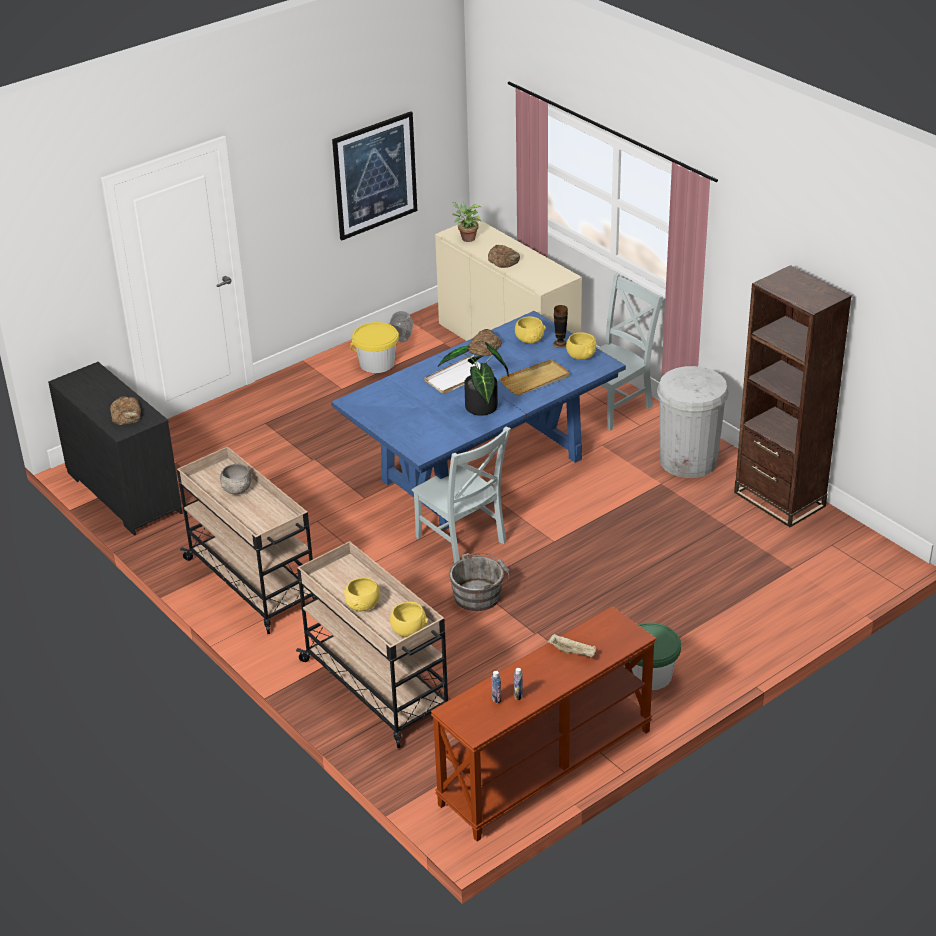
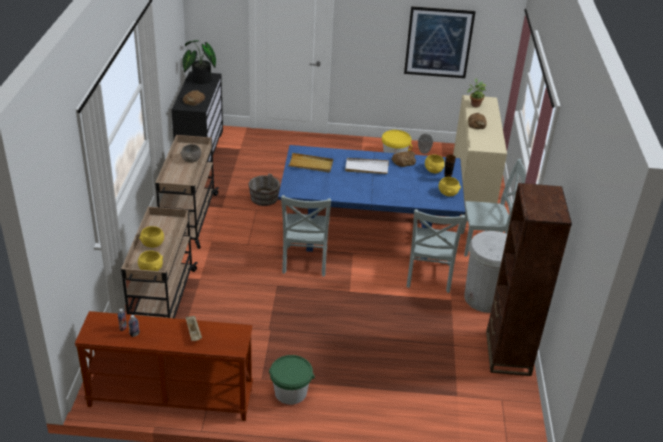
camera: 40 degrees right, 0 degrees up
potted plant [438,342,509,416] -> potted plant moved to [182,40,216,84]
grey bucket [449,553,510,611] -> grey bucket moved to [249,173,282,206]
beige tray [500,359,570,395] -> beige tray moved to [288,153,333,173]
none -> grey chair [406,209,465,293]

